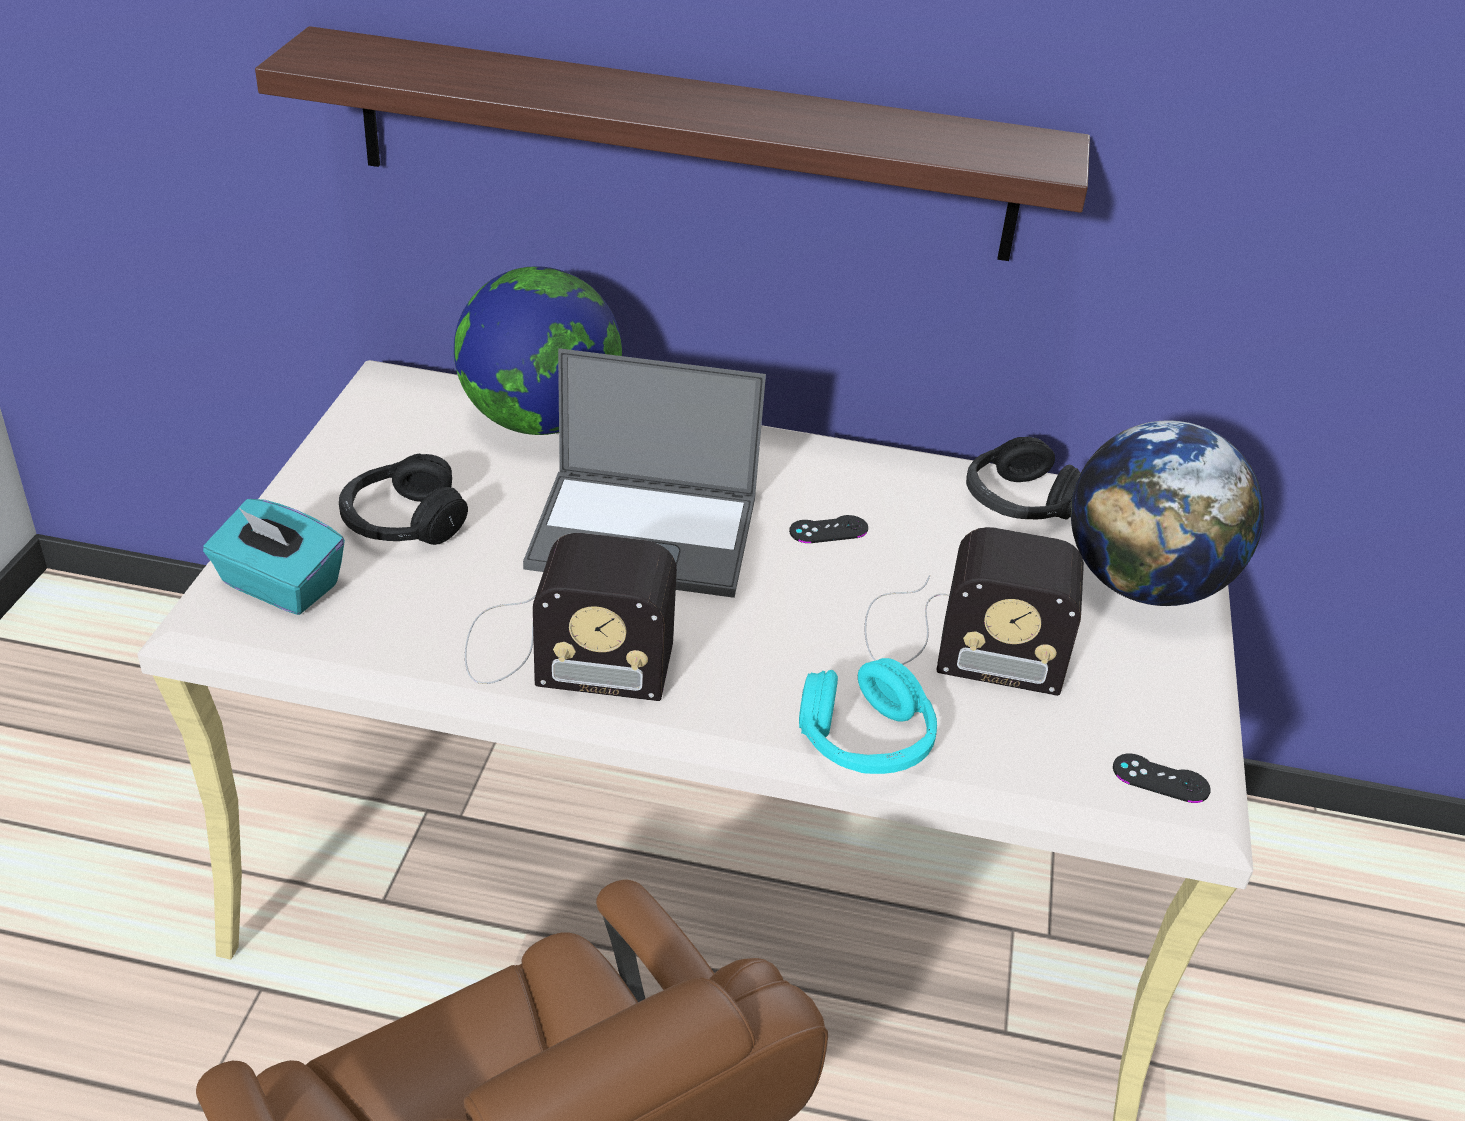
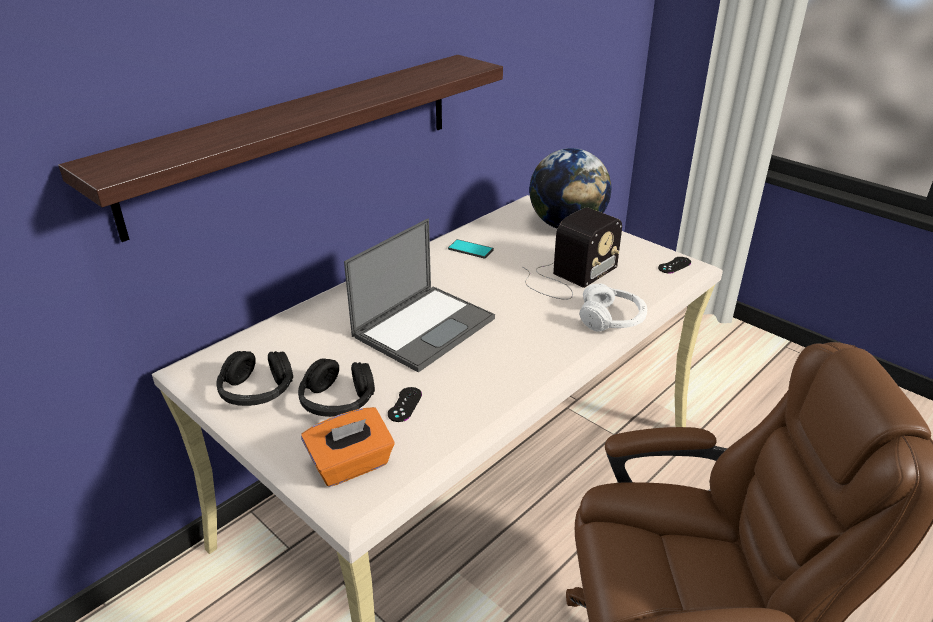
camera: 55 degrees left, 5 degrees down
turquoise tissue box [203,499,345,615] -> orange tissue box [301,407,395,487]
globe [454,266,622,435] -> none
radio [465,533,677,701] -> none
black game controller [789,515,868,543] -> black game controller moved to [388,387,422,422]
turquoise headphones [799,658,937,774] -> white headphones [580,283,647,332]
black headphones [966,437,1081,520] -> black headphones moved to [216,351,293,406]
none -> phone [448,239,494,259]

